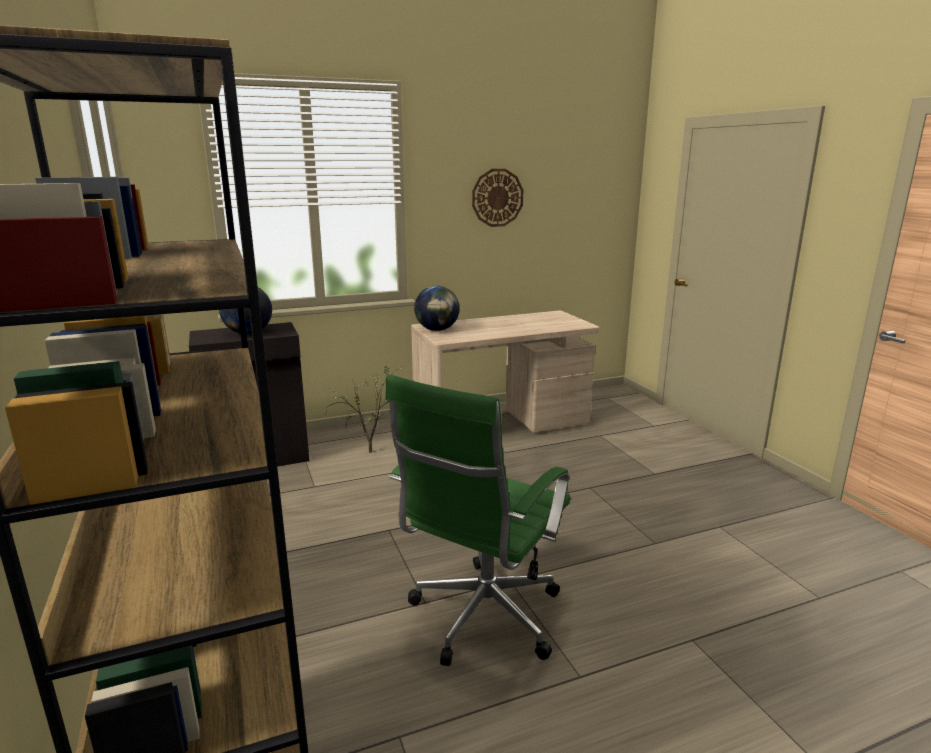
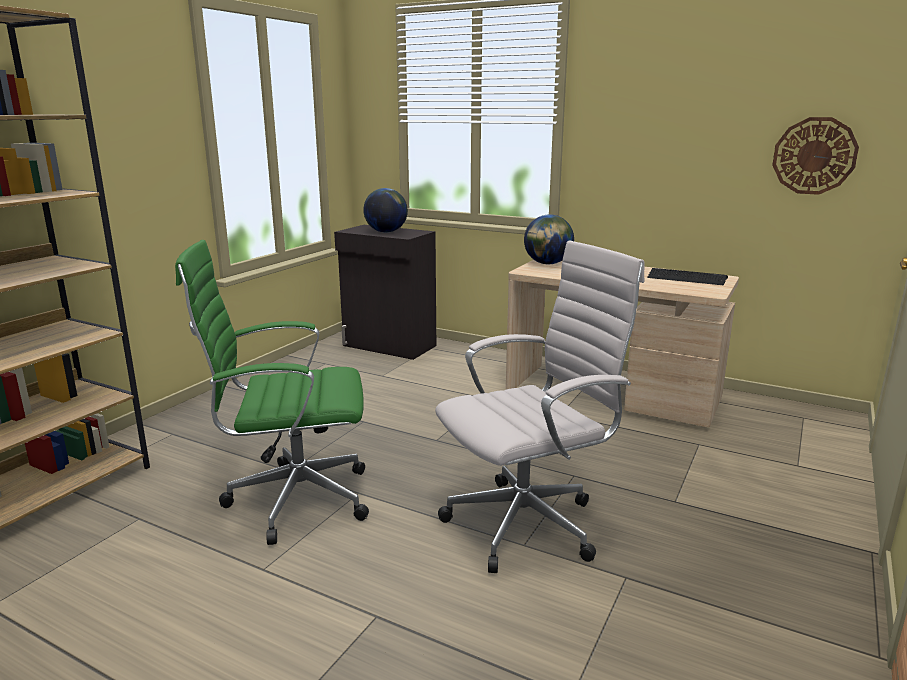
camera: 50 degrees right, 0 degrees up
potted plant [324,366,402,453] -> none
wall clock [472,169,523,227] -> wall clock moved to [772,117,859,195]
none -> white office chair [435,240,645,573]
none -> keyboard [647,268,728,285]

